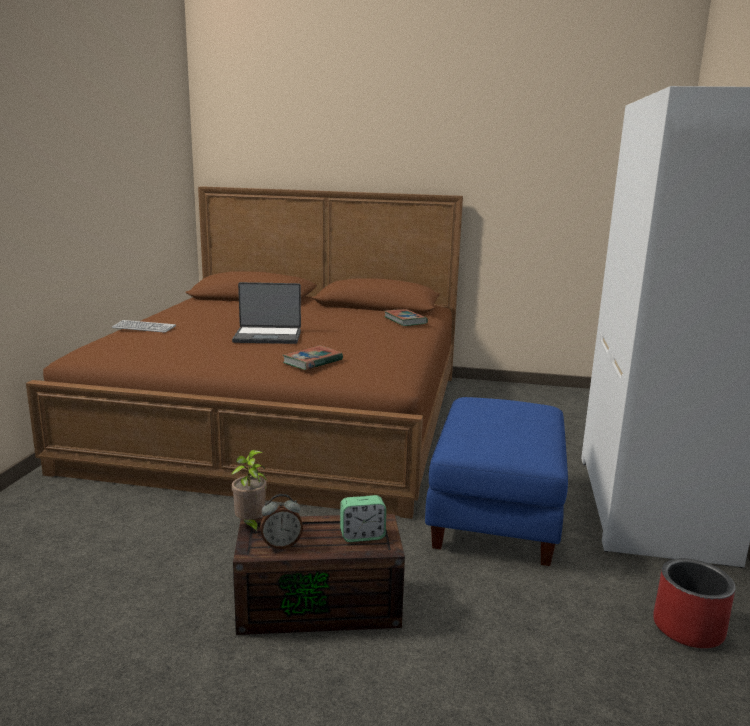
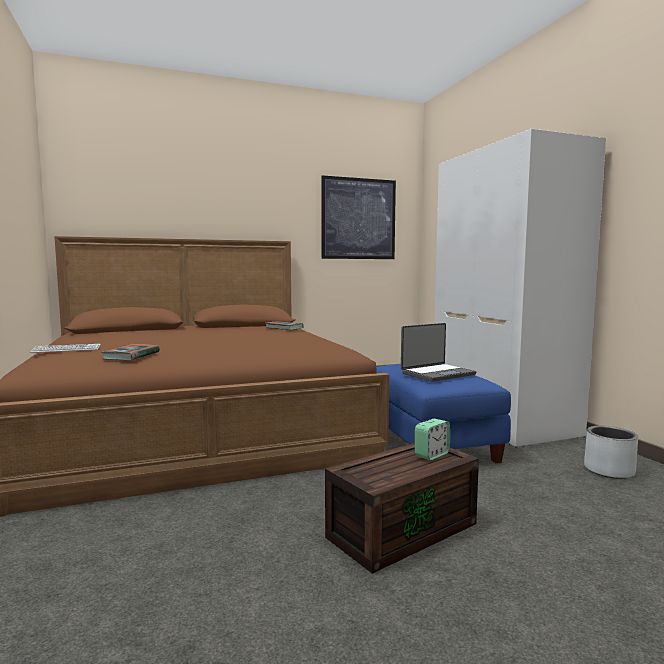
camera: 30 degrees left, 10 degrees down
potted plant [230,450,267,535] -> none
laptop [232,282,301,344] -> laptop moved to [401,323,476,382]
alarm clock [260,494,303,549] -> none
book [283,345,343,370] -> book moved to [102,344,160,360]
red planter [653,558,736,648] -> grey planter [584,426,638,479]
none -> picture [321,175,396,259]

